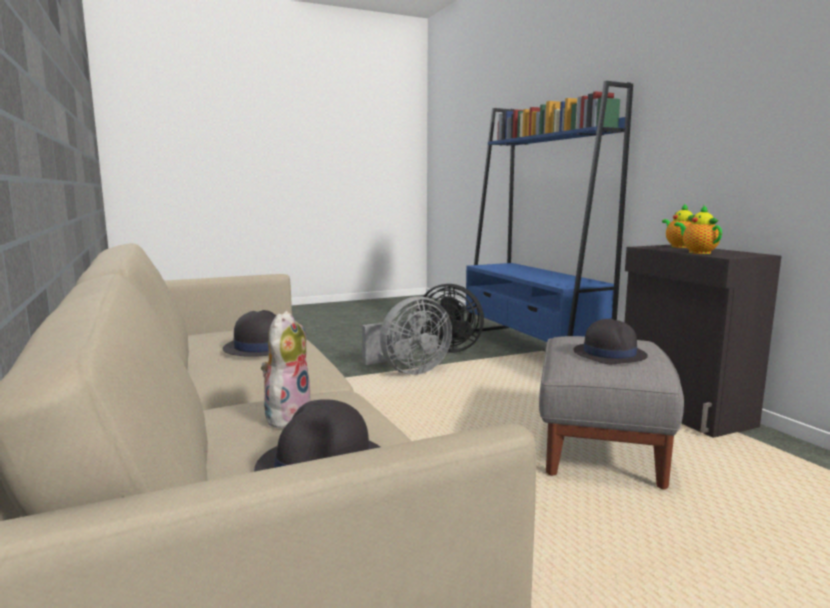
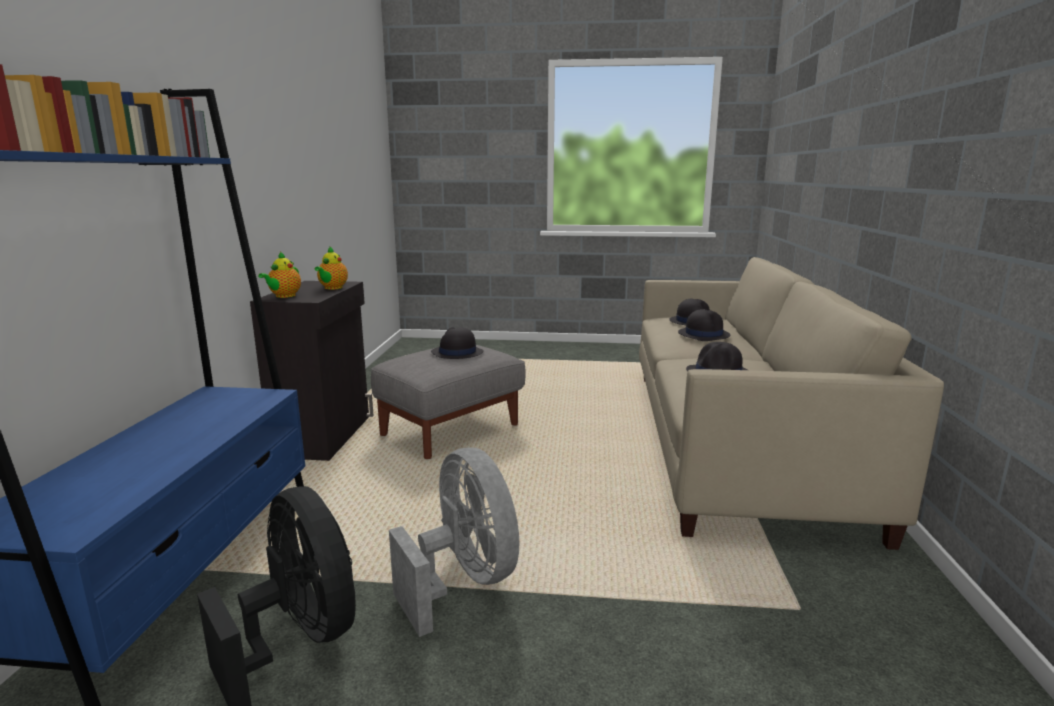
camera: 150 degrees left, 5 degrees up
plush toy [261,311,311,428] -> black hat [678,309,731,341]
grey fan [362,296,452,375] -> grey fan turned 60 degrees clockwise [389,447,520,637]

